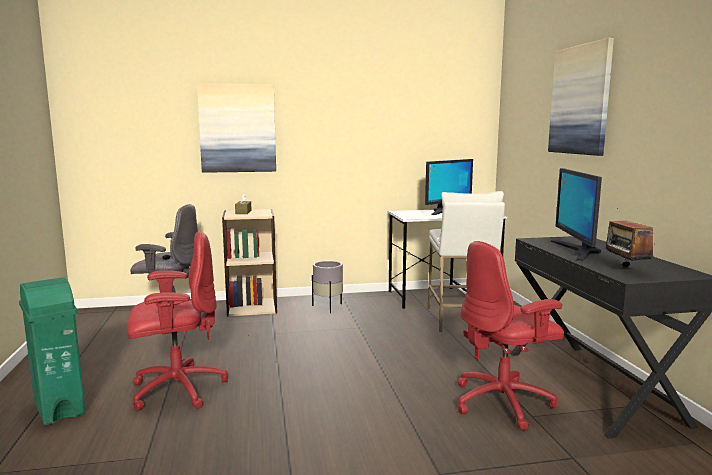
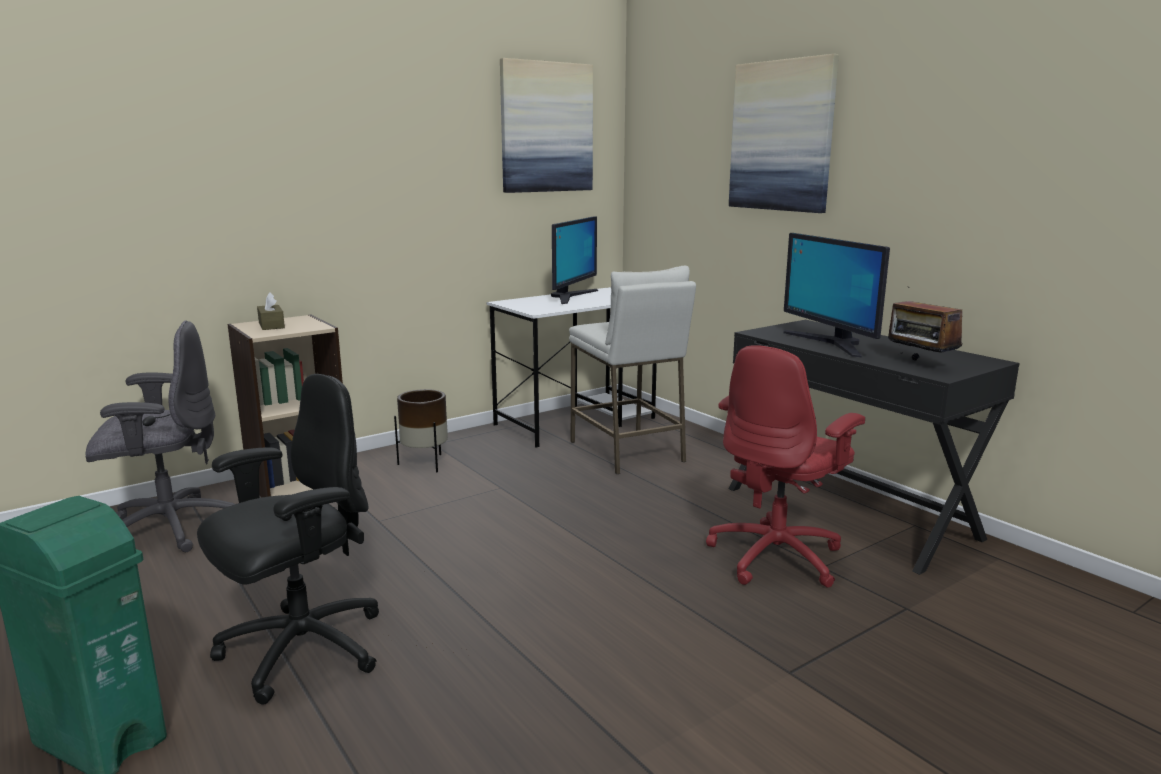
camera: 25 degrees left, 5 degrees up
red office chair [127,231,228,411] -> black office chair [197,374,379,705]
picture [197,83,276,173] -> picture moved to [500,58,593,193]
grey planter [312,261,343,313] -> brown planter [394,389,448,472]

